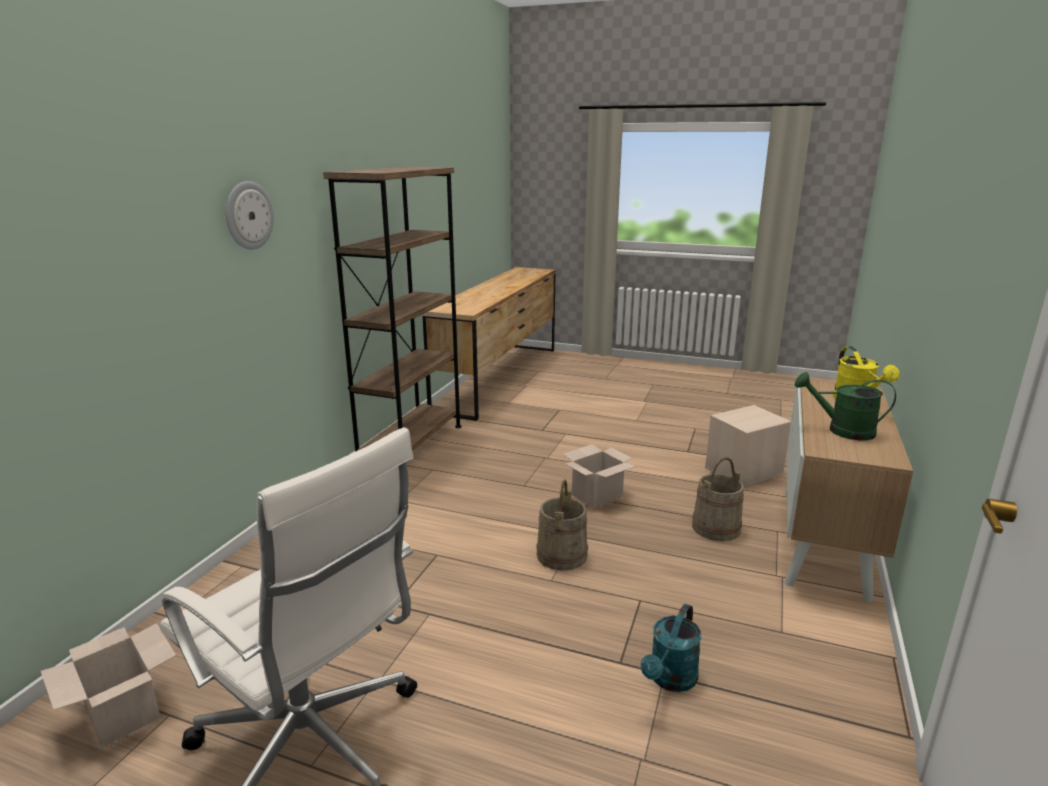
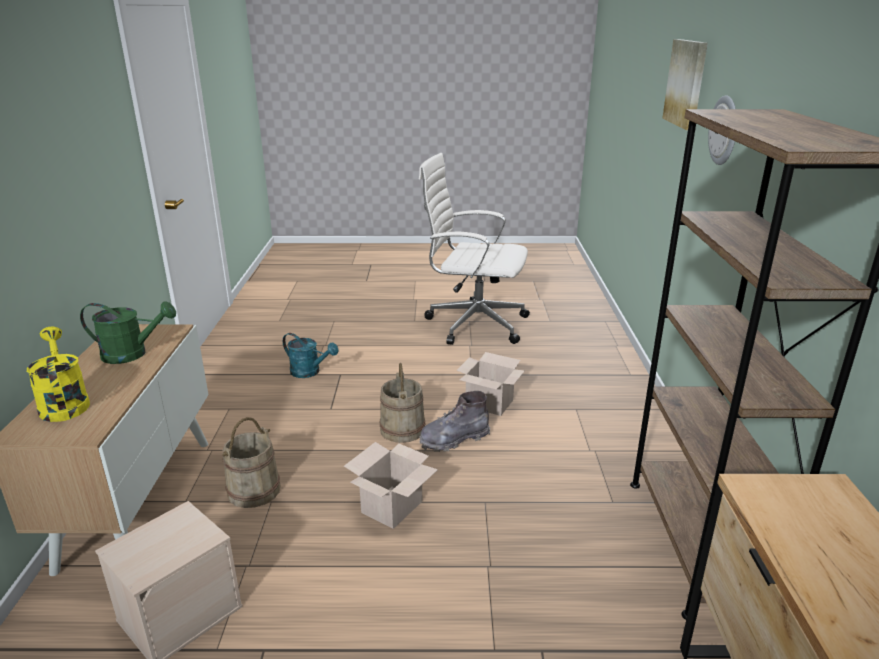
camera: 160 degrees right, 5 degrees up
cardboard box [41,623,176,748] -> cardboard box moved to [457,352,525,416]
turquoise watering can [641,604,702,692] -> turquoise watering can turned 105 degrees clockwise [283,333,339,378]
none -> grey boot [419,391,490,452]
none -> picture [663,39,708,130]

